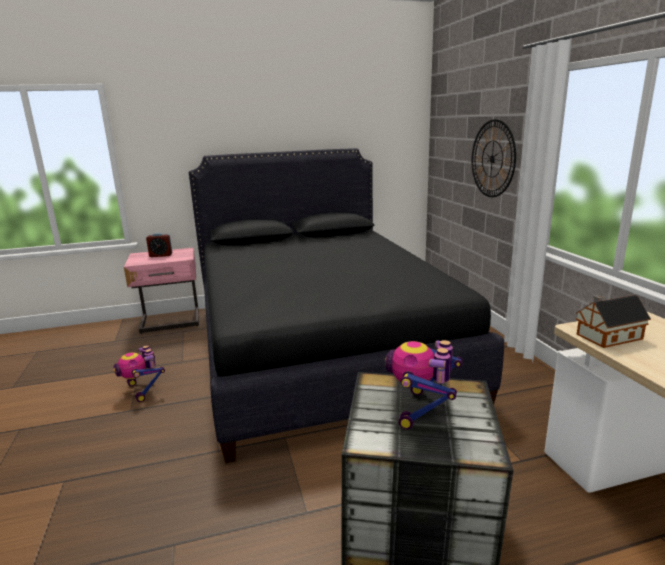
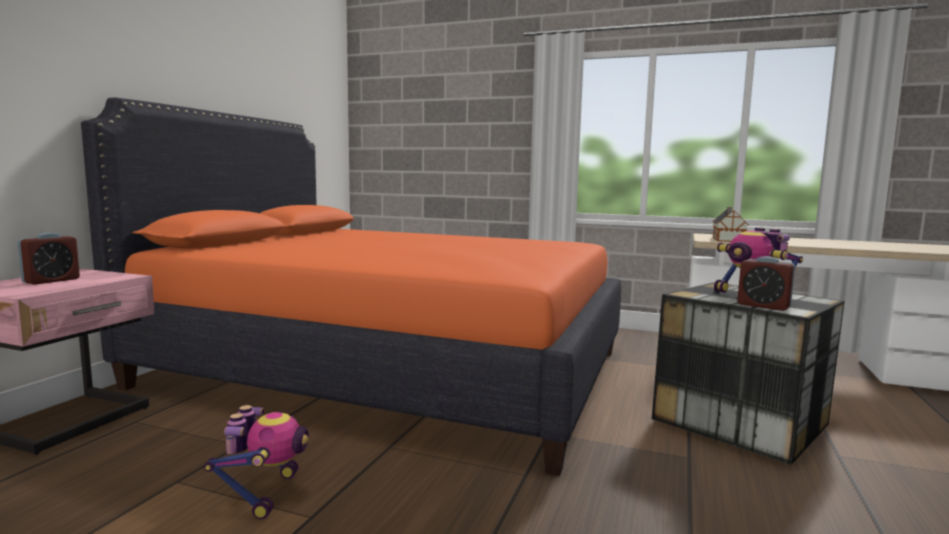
camera: 55 degrees left, 10 degrees down
toy robot [113,345,165,402] -> toy robot turned 90 degrees counterclockwise [204,405,309,519]
black bed [189,148,504,463] -> orange bed [81,97,621,476]
wall clock [472,119,516,197] -> none
none -> alarm clock [737,256,795,311]

